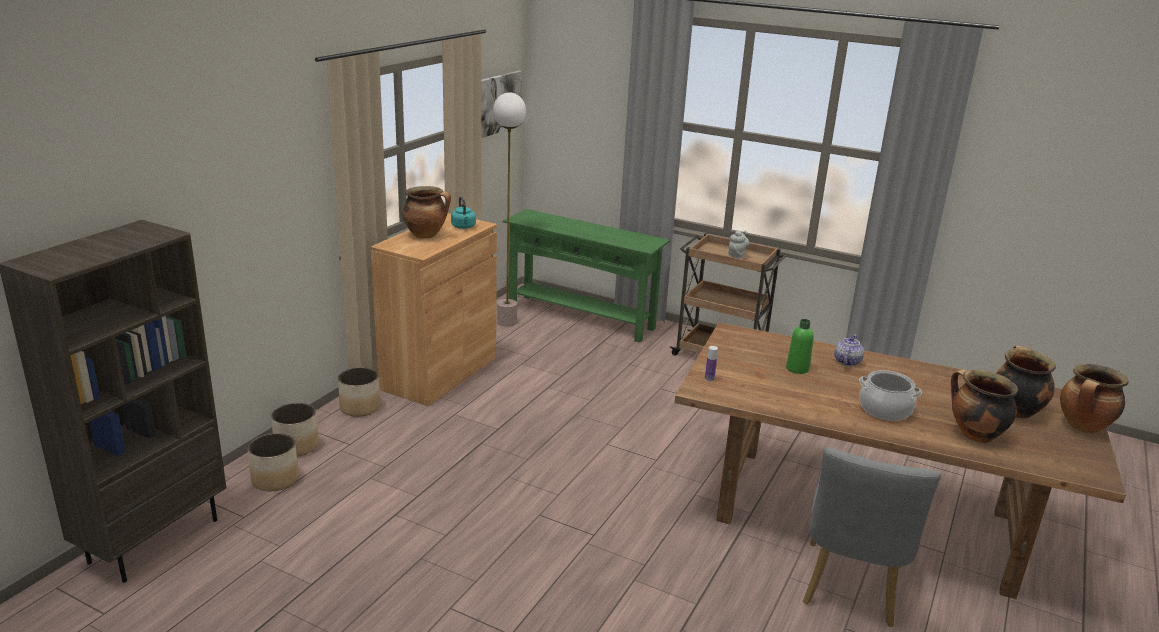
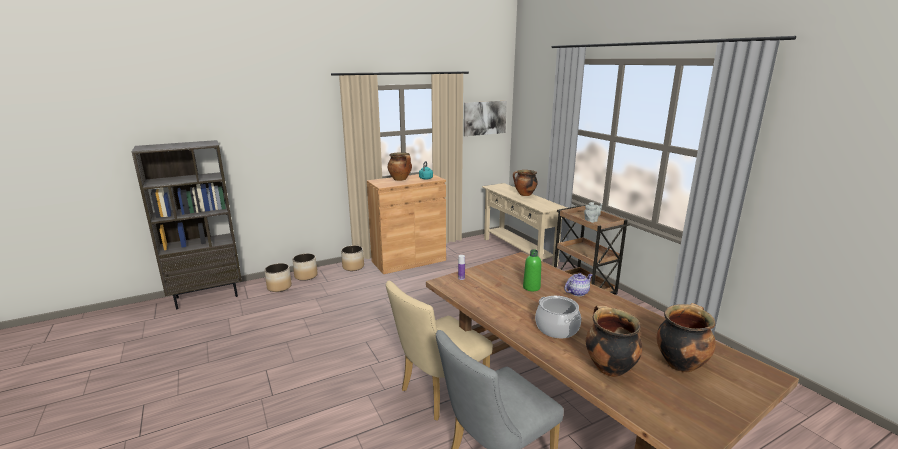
camera: 35 degrees right, 5 degrees down
floor lamp [493,92,526,327] -> none
green console table [503,209,670,343] -> beige console table [482,183,567,267]
cooking pot [1060,364,1128,433] -> cooking pot moved to [513,170,538,196]
none -> beige chair [386,281,493,421]

